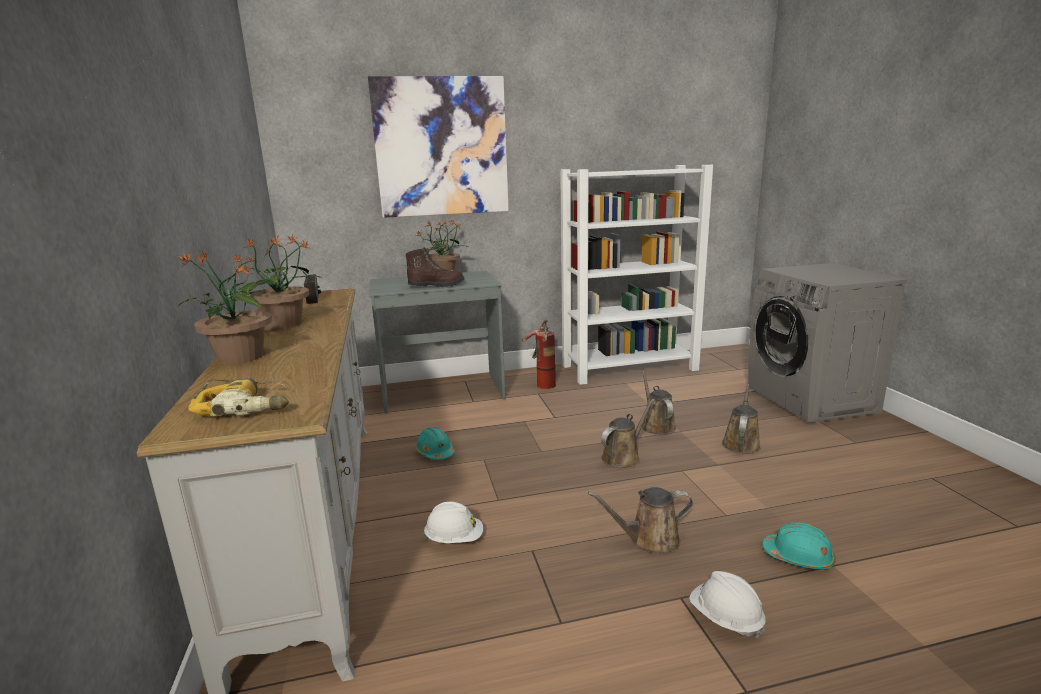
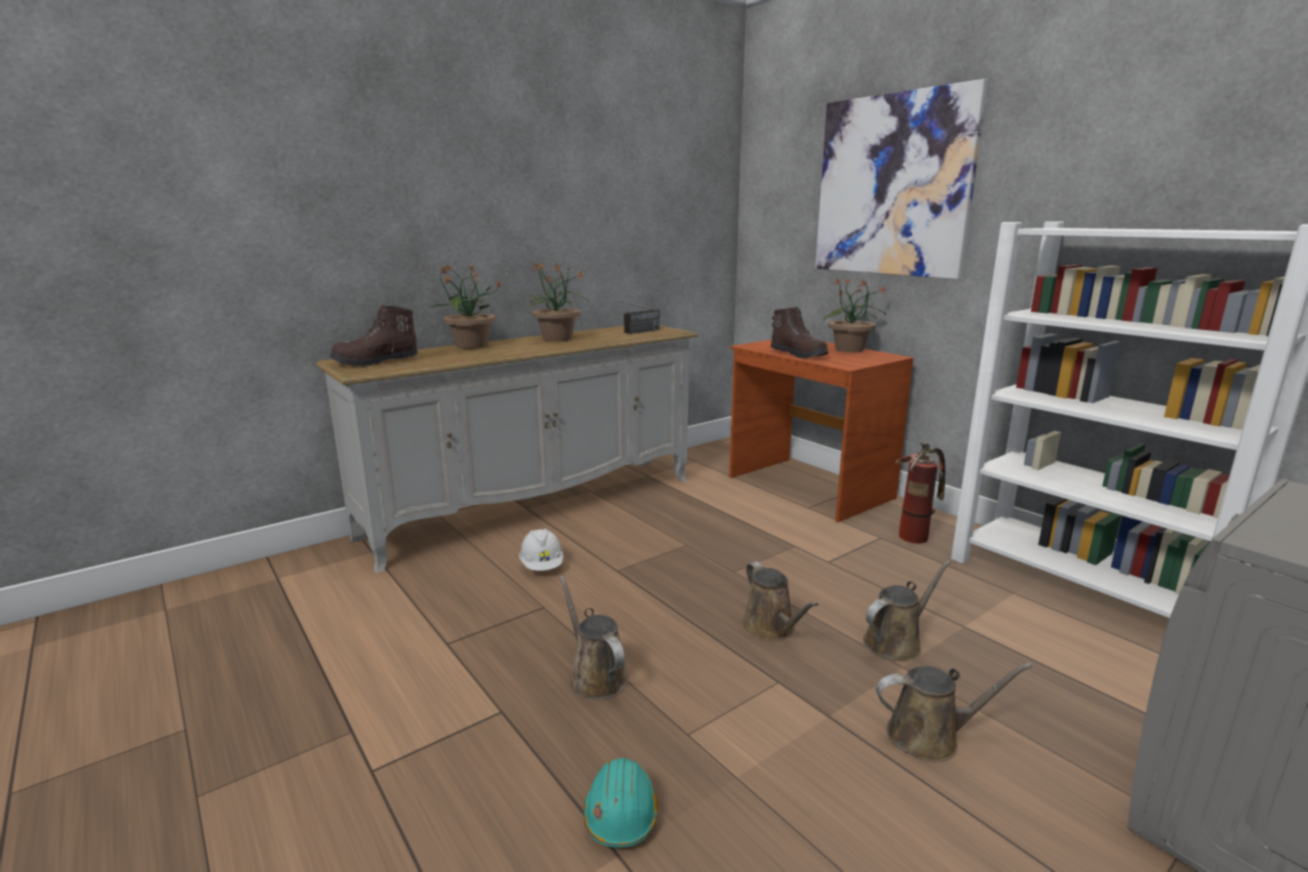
camera: 65 degrees right, 0 degrees up
power drill [188,378,289,417] -> brown boot [329,305,418,367]
grey desk [369,271,506,414] -> brown desk [729,340,913,522]
turquoise hard hat [415,427,455,460] -> none
brown watering can [601,399,655,468] -> brown watering can turned 45 degrees clockwise [742,562,819,641]
white hard hat [689,571,765,638] -> none

